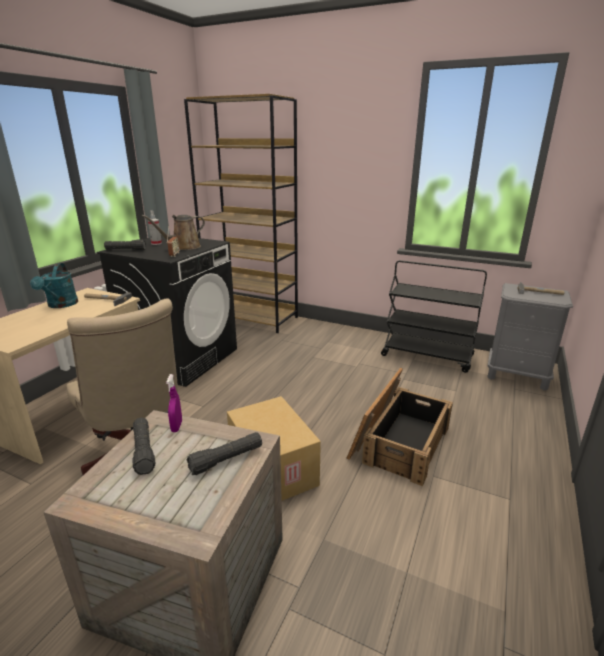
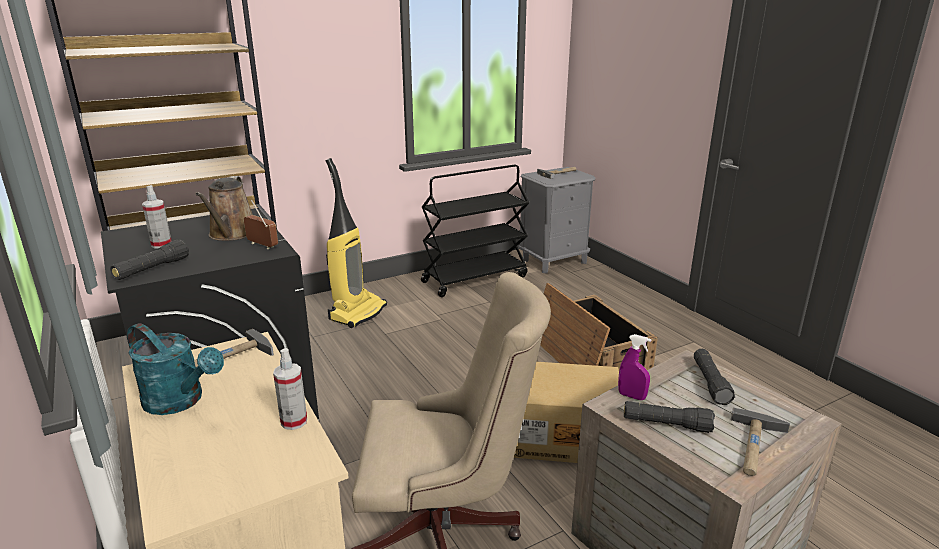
camera: 55 degrees left, 0 degrees up
none -> spray bottle [273,348,307,430]
none -> vacuum cleaner [326,158,387,328]
none -> hammer [731,408,790,476]

